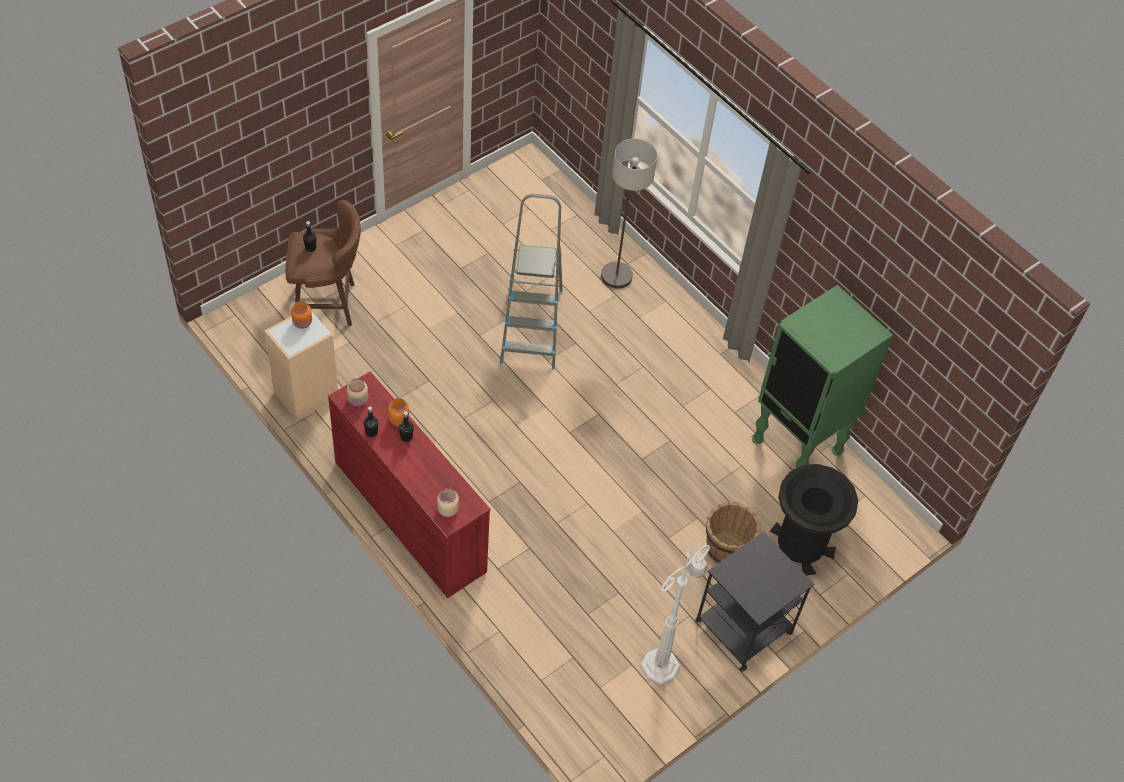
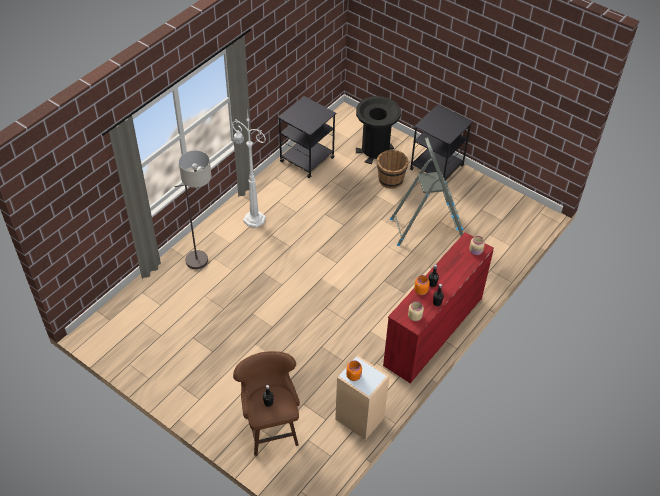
camera: 100 degrees left, 5 degrees down
grey step ladder [500,194,563,369] -> grey step ladder moved to [390,137,463,246]
white floor lamp [640,541,710,684] -> white floor lamp moved to [232,110,266,228]
green cabinet [752,285,893,468] -> black cart [278,96,336,178]

